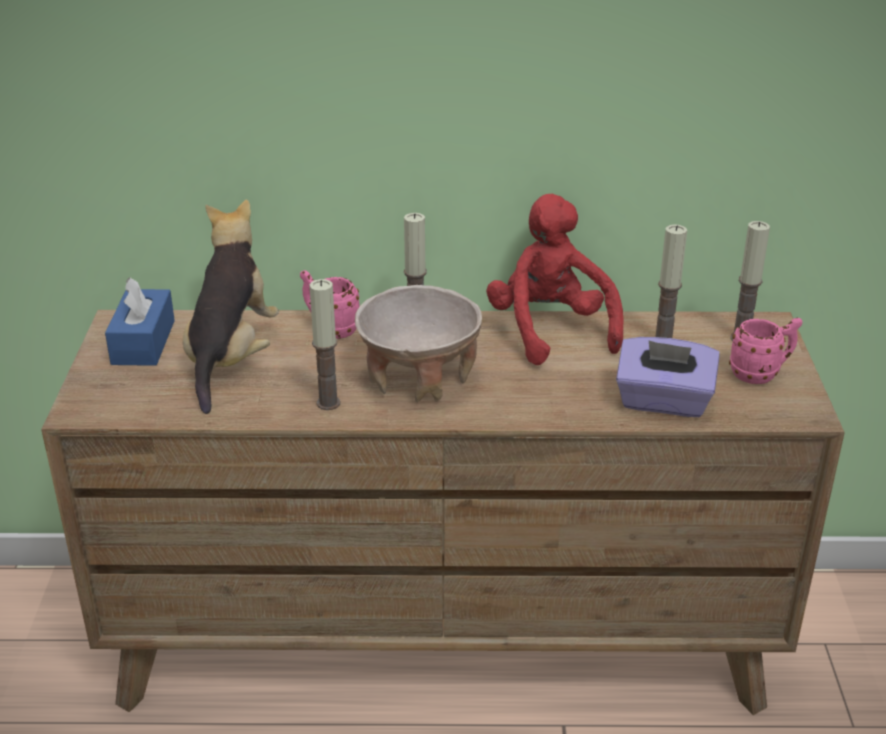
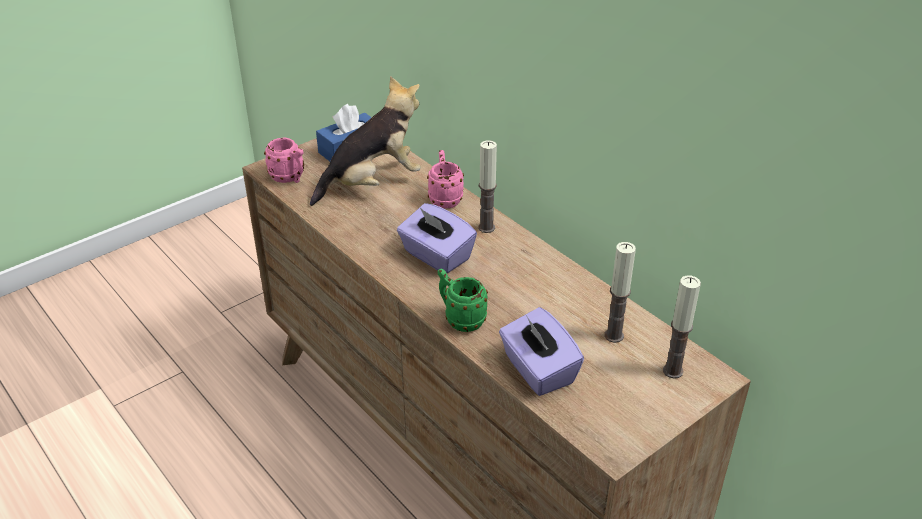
camera: 50 degrees right, 5 degrees up
candle [309,279,340,410] -> none
beige bowl [355,285,482,402] -> purple tissue box [397,203,477,273]
red plush toy [486,194,623,365] -> none
pink mug [729,318,802,384] -> pink mug moved to [264,138,304,183]
none -> green mug [438,269,488,332]

